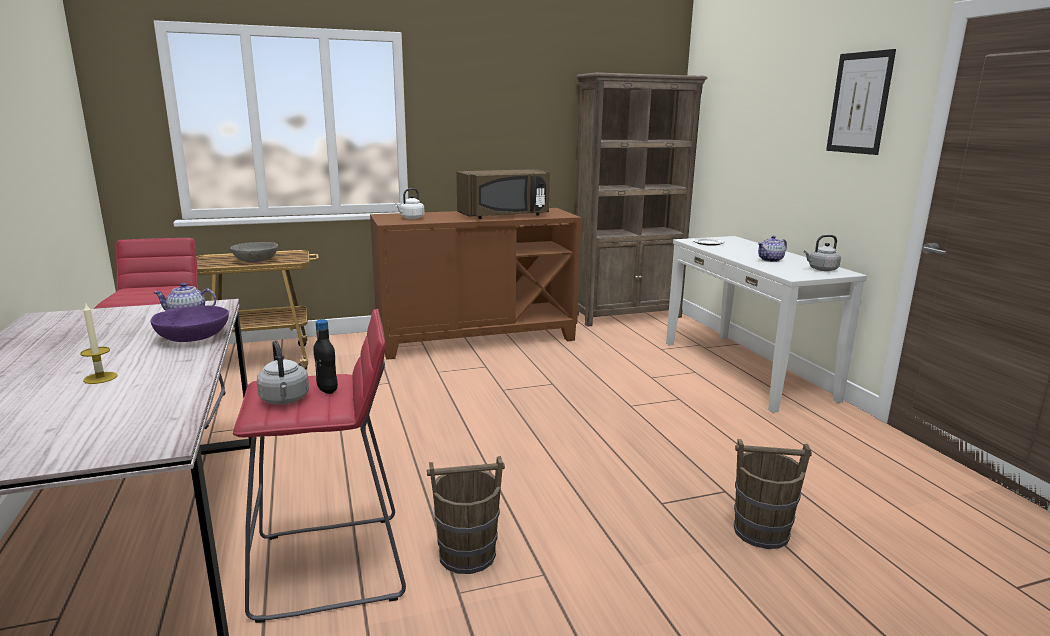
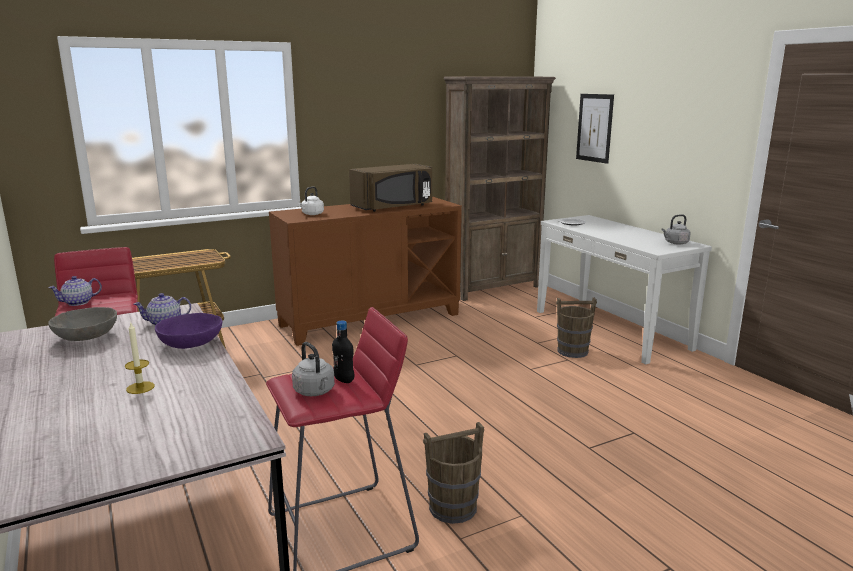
camera: 10 degrees left, 0 degrees up
grey bowl [230,242,278,262] -> grey bowl moved to [48,307,117,341]
brown bucket [734,439,812,549] -> brown bucket moved to [556,297,597,358]
teapot [758,236,787,262] -> teapot moved to [48,276,102,306]
picture [826,49,896,155] -> picture moved to [576,94,614,164]

